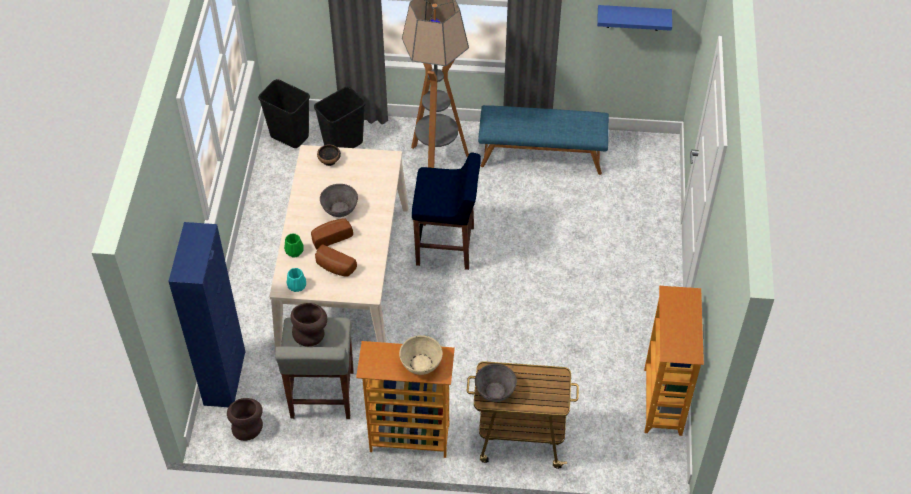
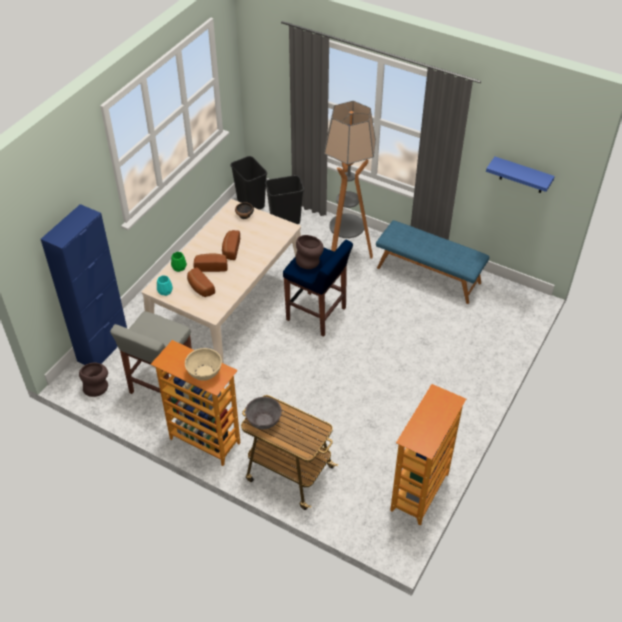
camera: 25 degrees right, 5 degrees down
brown vase [291,303,327,346] -> brown vase moved to [296,235,324,269]
grey bowl [320,184,358,217] -> bread [222,230,240,260]

